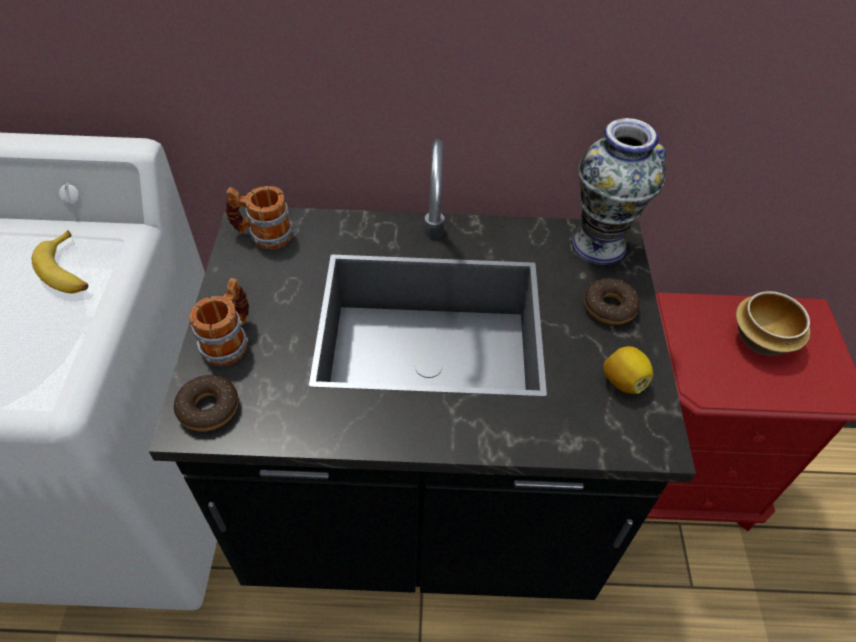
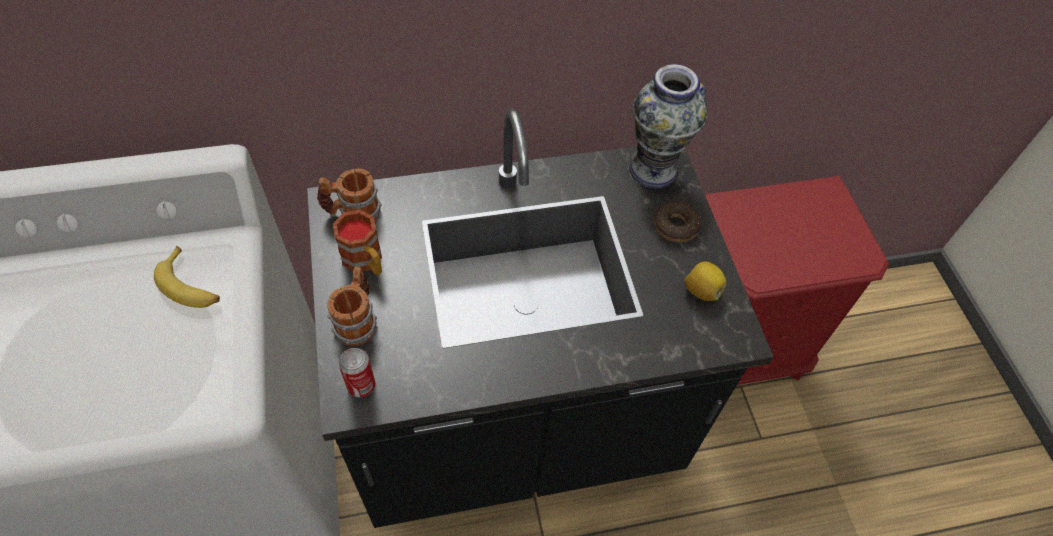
camera: 15 degrees left, 5 degrees up
donut [174,375,239,432] -> can [338,348,376,397]
bowl [736,291,810,356] -> none
none -> mug [333,210,382,275]

